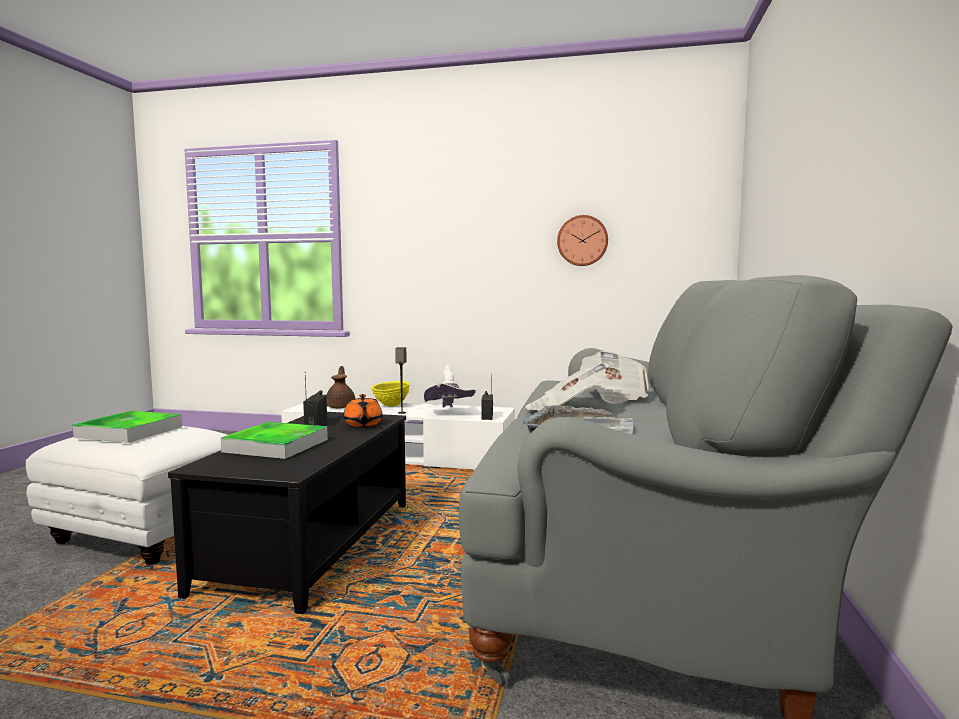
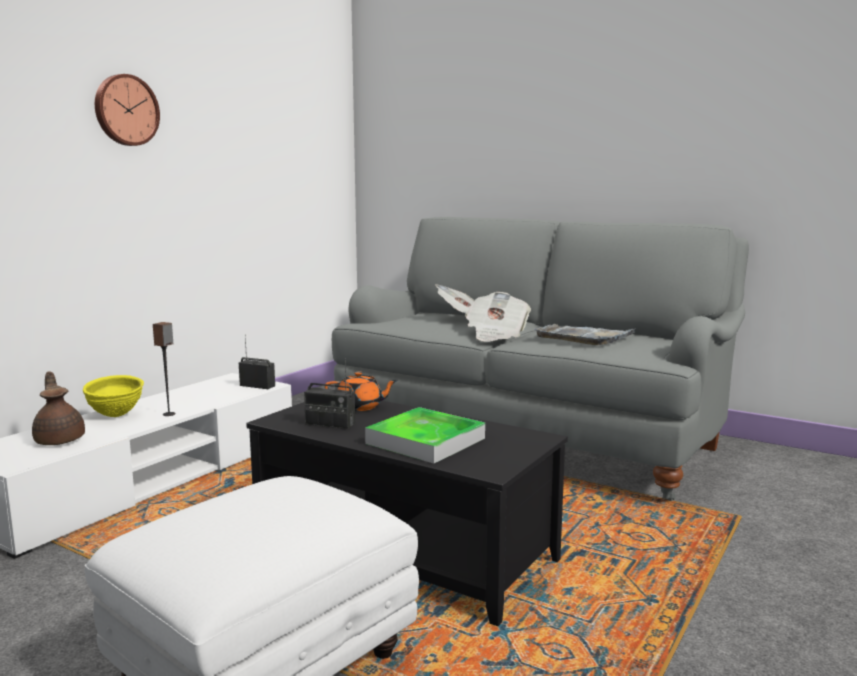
camera: 70 degrees left, 5 degrees up
tray [72,411,182,443] -> none
brown teapot [326,366,355,408] -> brown teapot turned 45 degrees clockwise [32,371,85,445]
white hat [424,365,476,408] -> none
wall clock [557,215,608,266] -> wall clock moved to [95,74,160,146]

